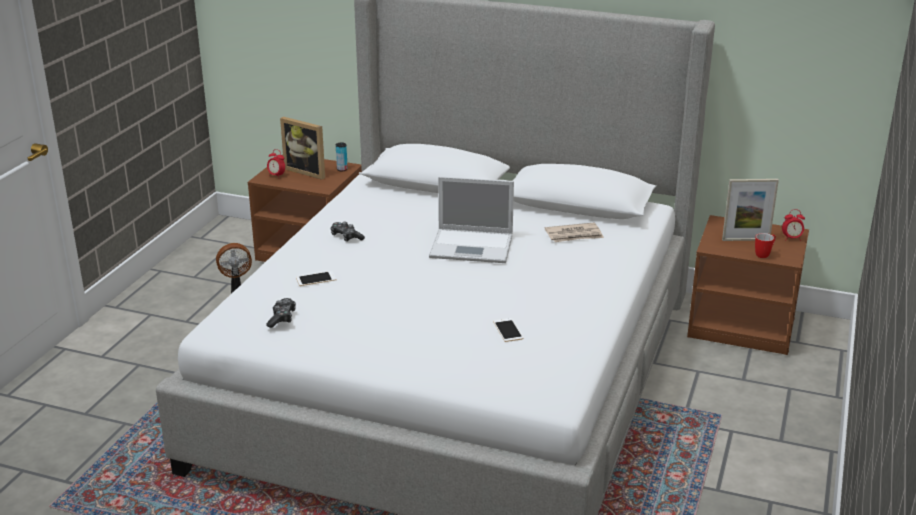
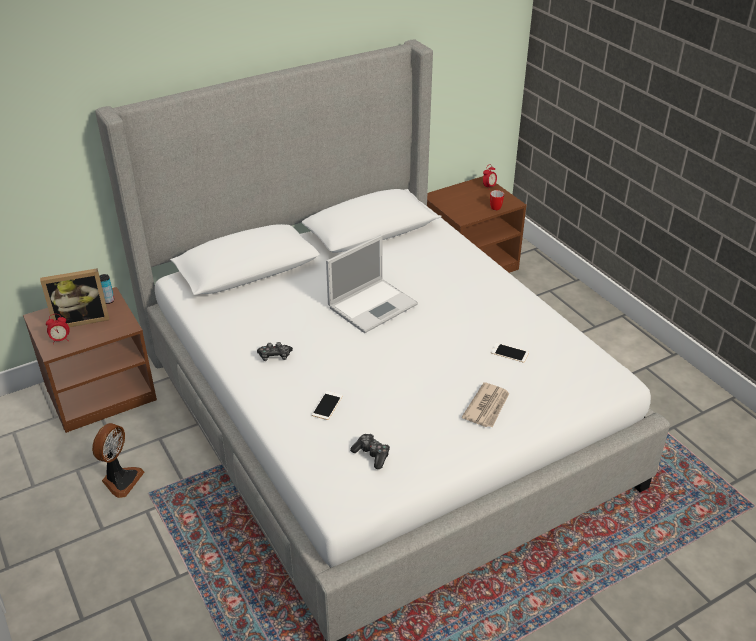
camera: 50 degrees left, 10 degrees up
newspaper [545,222,604,242] -> newspaper moved to [462,382,510,428]
picture frame [722,179,779,241] -> none

